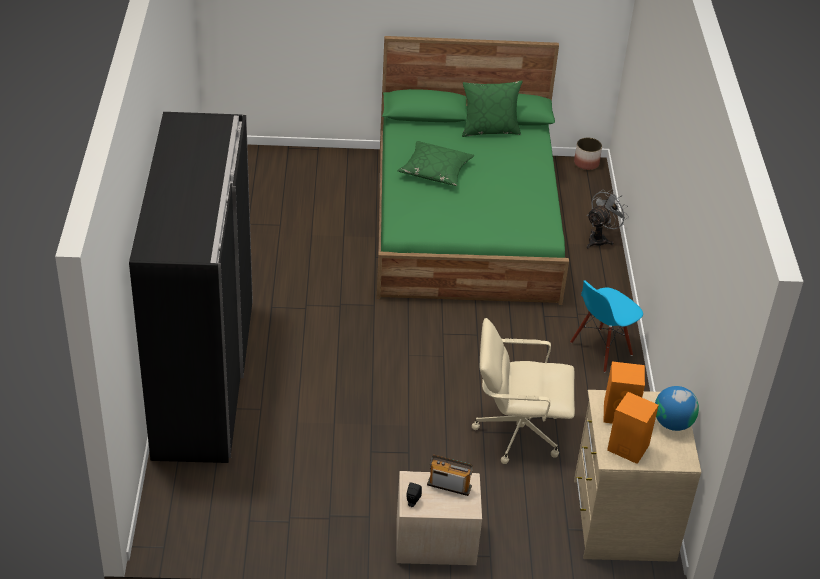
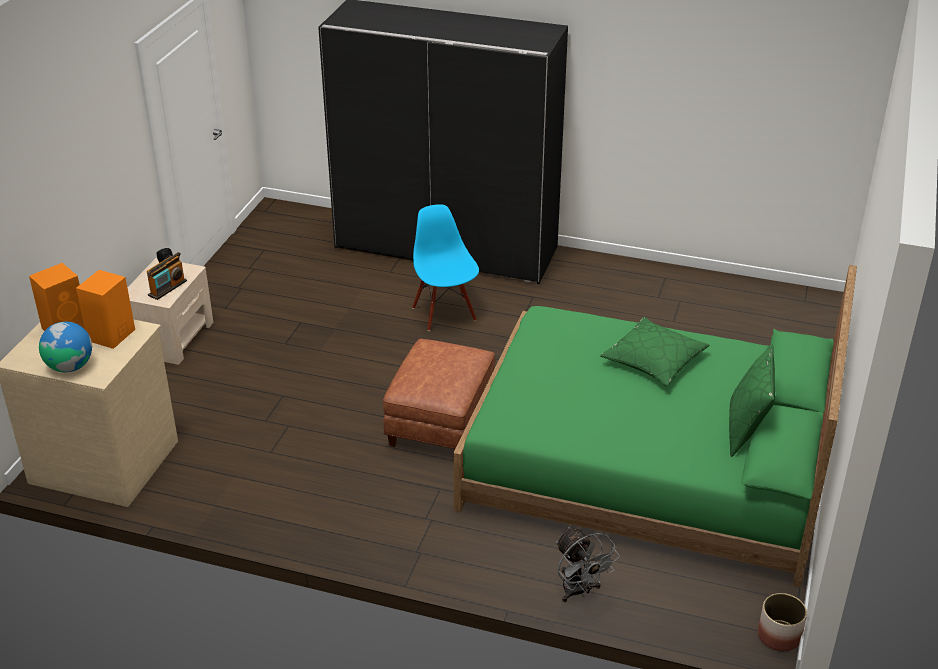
camera: 110 degrees right, 5 degrees down
beige office chair [472,318,575,464] -> none
blue chair [570,280,643,372] -> blue chair moved to [412,204,479,331]
none -> brown ottoman [383,339,495,449]

